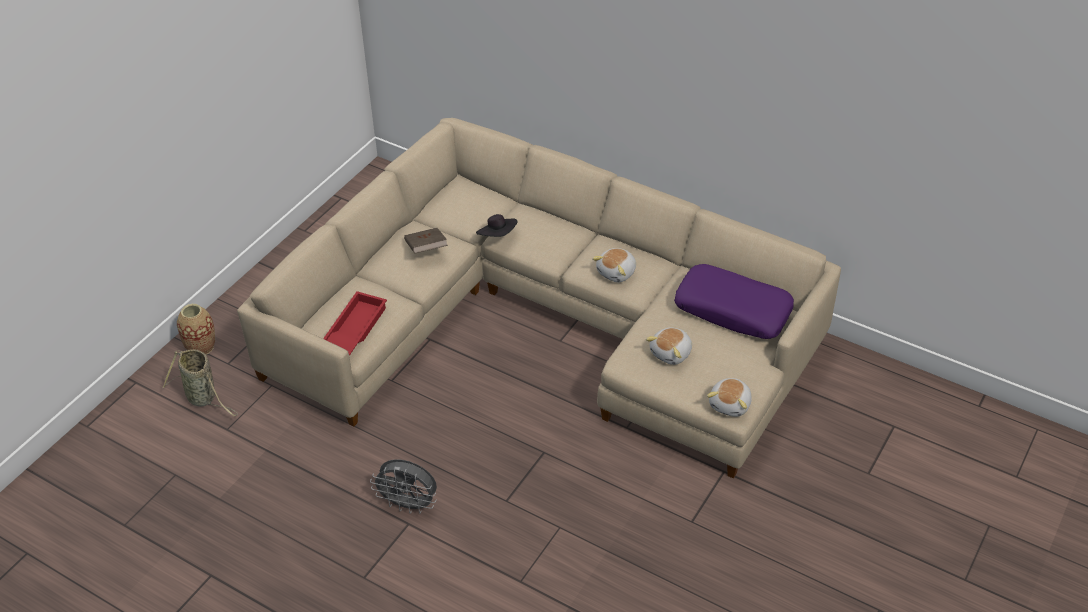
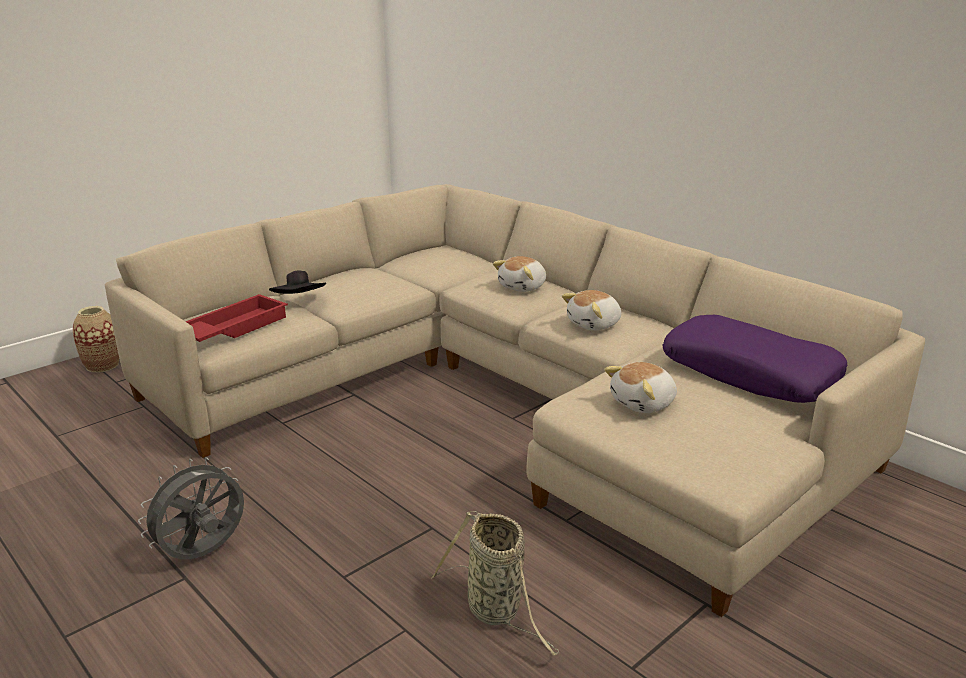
camera: 15 degrees right, 20 degrees down
basket [163,349,238,416] -> basket moved to [431,511,559,655]
grey fan [370,459,437,514] -> grey fan turned 105 degrees clockwise [138,457,244,559]
brown book [404,228,448,254] -> none
black hat [476,214,518,237] -> black hat moved to [269,270,326,294]
plush toy [707,378,752,417] -> plush toy moved to [493,256,546,292]

